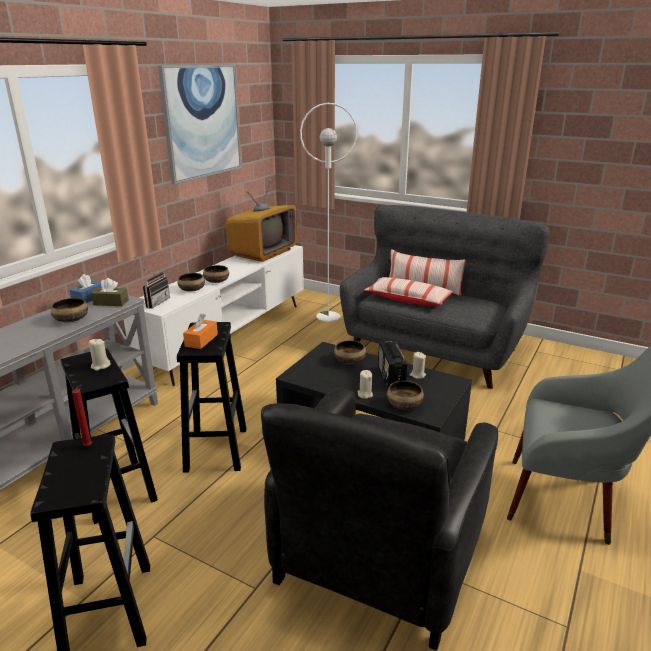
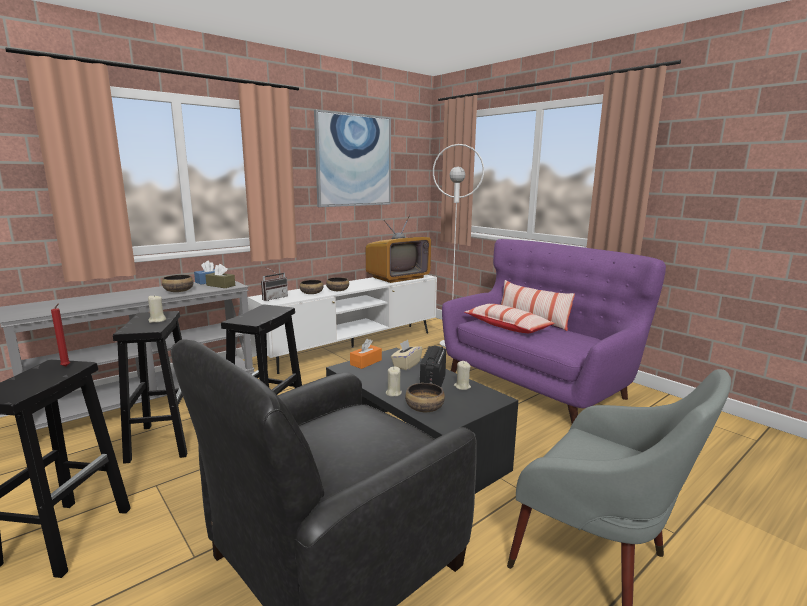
camera: 20 degrees right, 10 degrees down
orange tissue box [183,314,218,349] -> orange tissue box moved to [350,339,382,369]
bowl [334,340,366,364] -> beige tissue box [391,340,423,370]
grey sofa [340,205,550,389] -> purple sofa [442,239,666,424]

